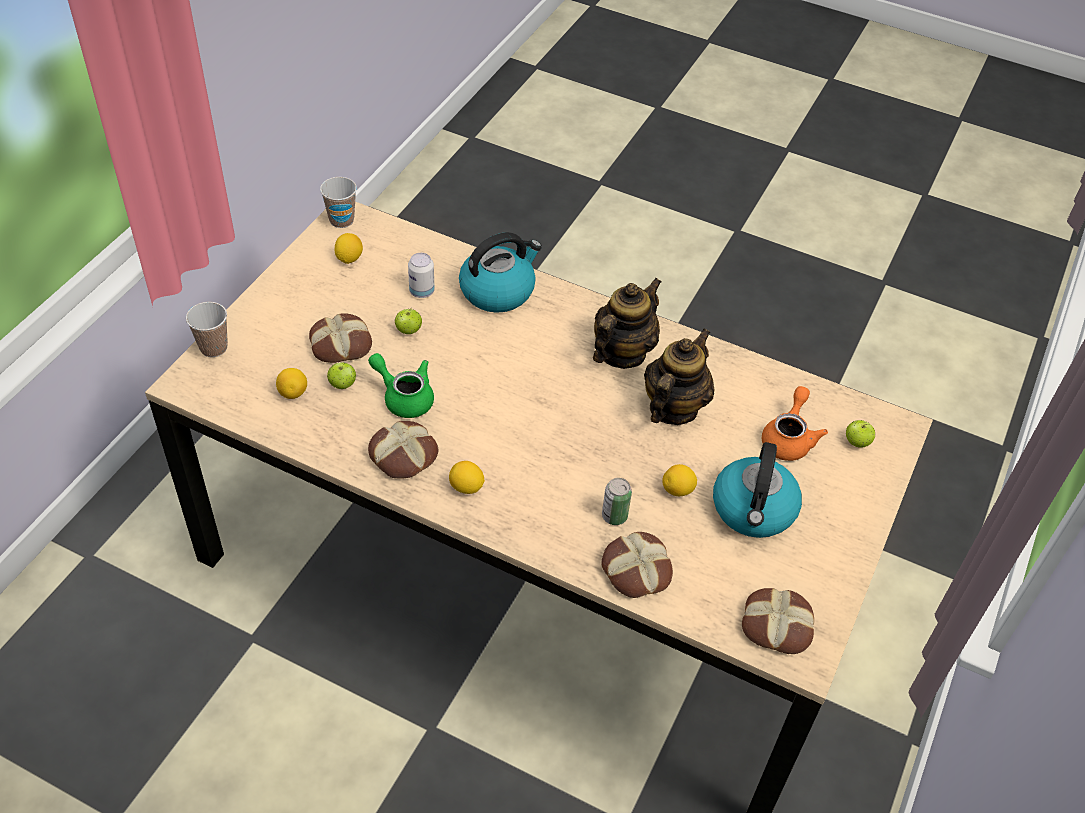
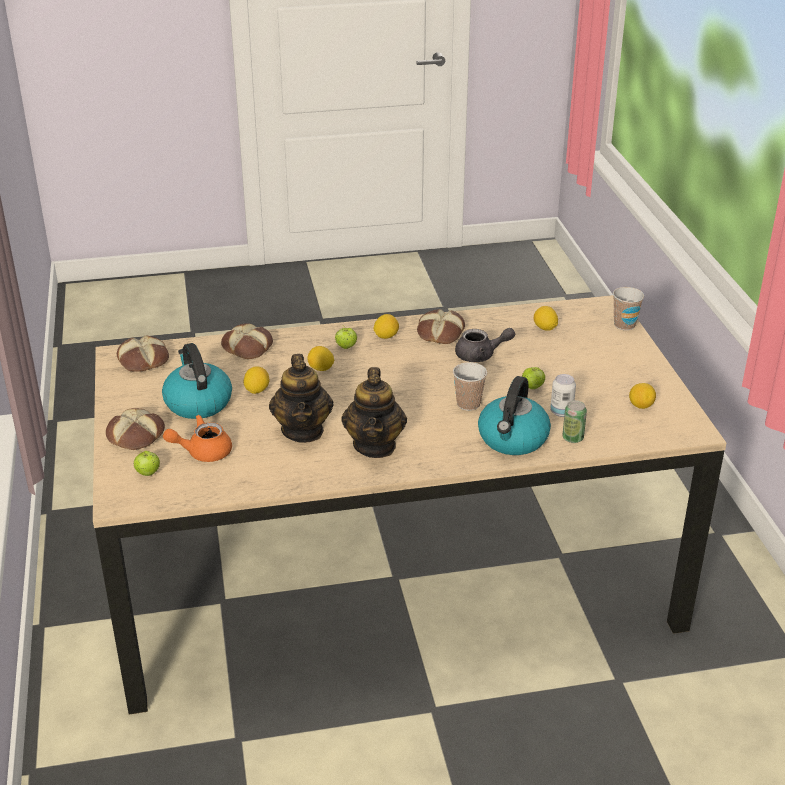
camera: 145 degrees right, 15 degrees down
bread [309,313,372,363] -> bread moved to [106,408,165,450]
cup [320,177,357,228] -> cup moved to [453,362,487,411]
apple [327,362,356,389] -> apple moved to [335,328,357,349]
green teapot [368,353,434,418] -> grey teapot [455,328,515,362]
can [602,478,632,525] -> can moved to [563,400,587,443]
orange teapot [762,386,828,461] -> orange teapot turned 90 degrees clockwise [163,415,232,462]
none -> lemon [307,346,334,371]

